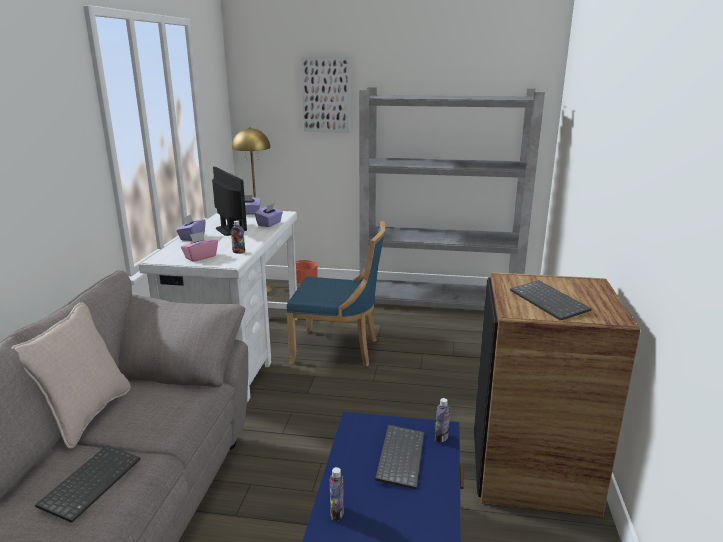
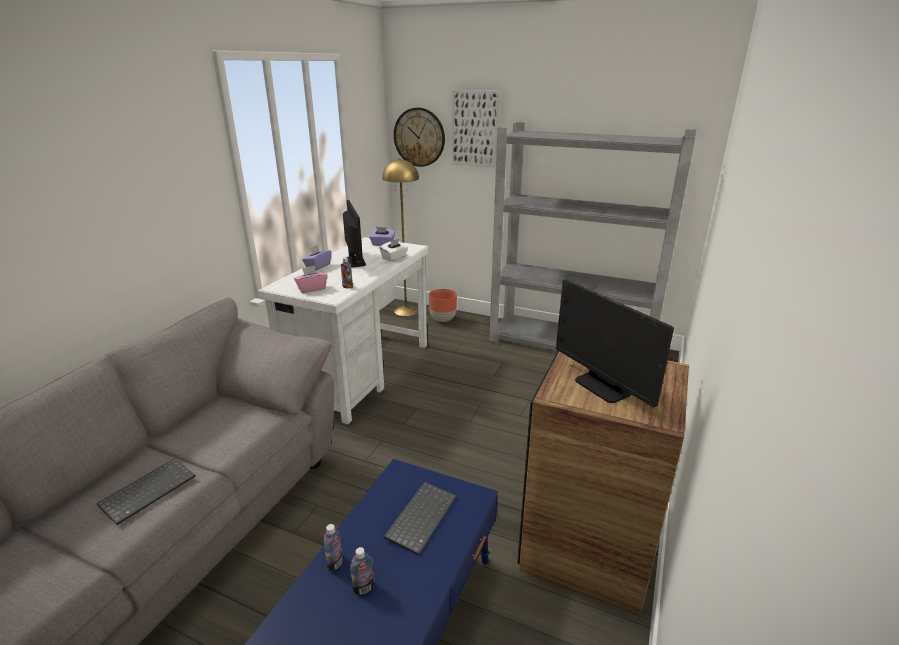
camera: 15 degrees right, 5 degrees up
beige pillow [11,303,131,448] -> none
purple tissue box [255,203,283,227] -> white tissue box [379,238,408,261]
blue chair [286,221,385,366] -> none
bottle [435,398,450,443] -> bottle moved to [350,547,374,595]
keyboard [510,280,592,321] -> monitor [556,280,674,408]
none -> wall clock [394,108,445,167]

